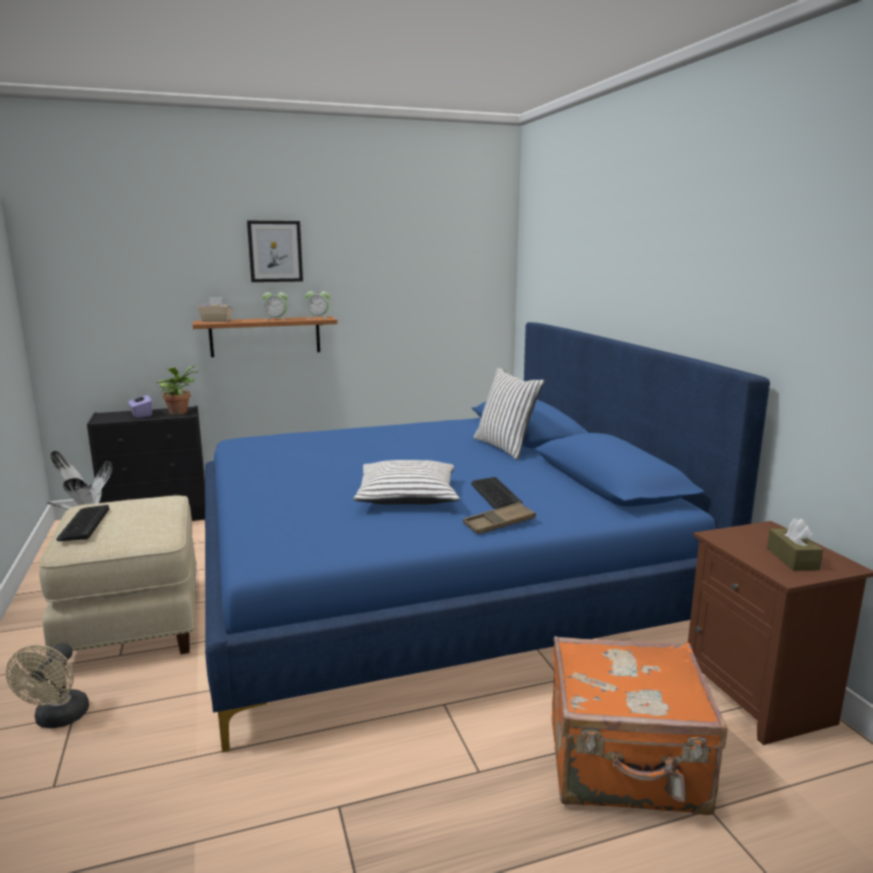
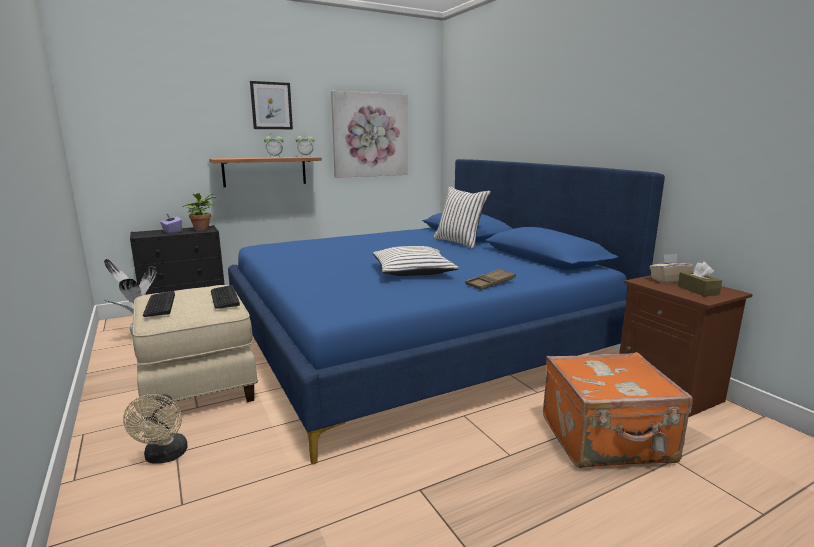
camera: 10 degrees left, 0 degrees up
beige tissue box [198,297,233,322] -> beige tissue box moved to [649,254,693,283]
keyboard [471,477,522,509] -> keyboard moved to [211,285,240,309]
none -> picture [331,91,408,178]

